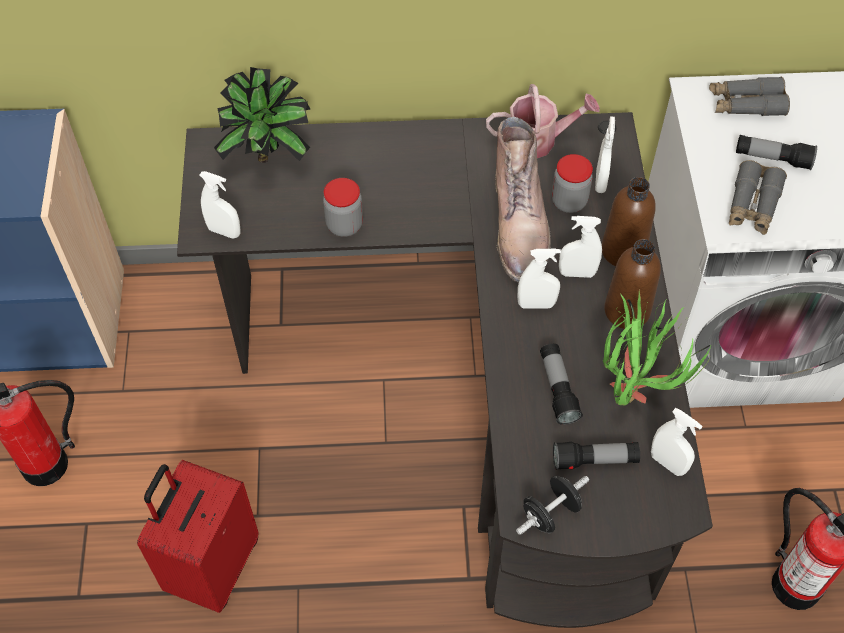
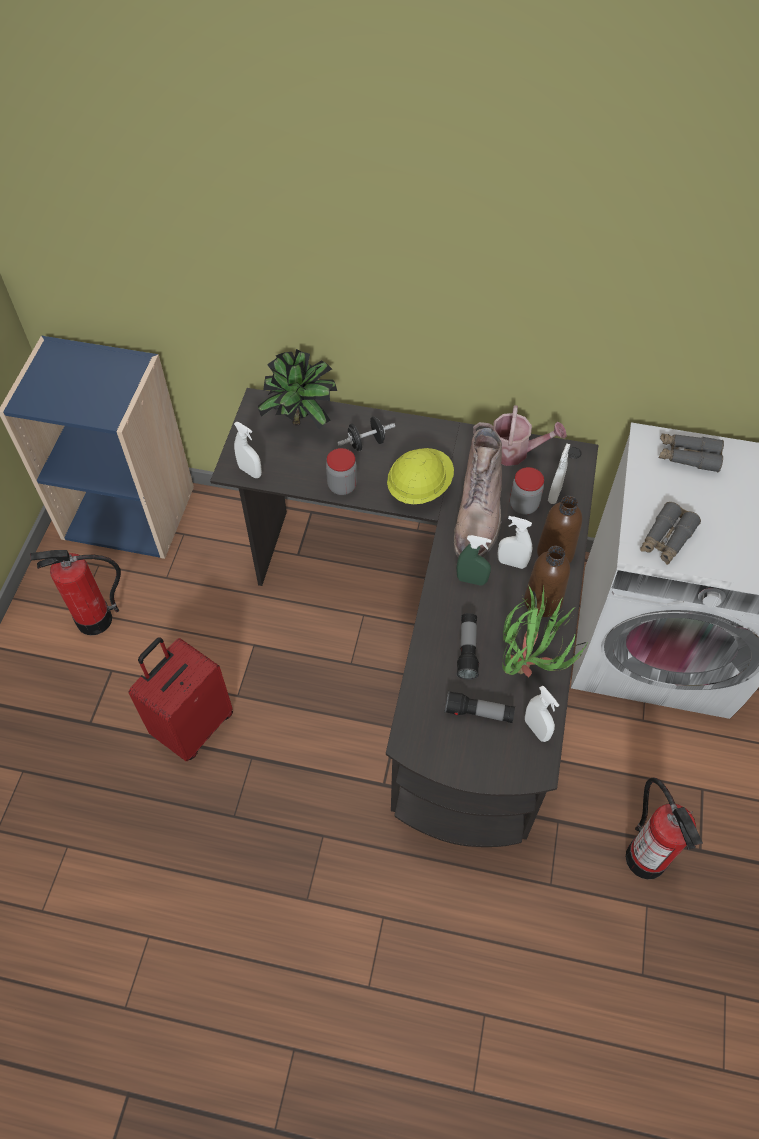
camera: 15 degrees right, 0 degrees up
black dumbbell [516,475,589,535] -> black dumbbell moved to [337,417,395,451]
white spray bottle [517,249,561,309] -> green spray bottle [456,535,491,586]
flashlight [736,135,817,170] -> none
none -> yellow hard hat [387,448,454,504]

